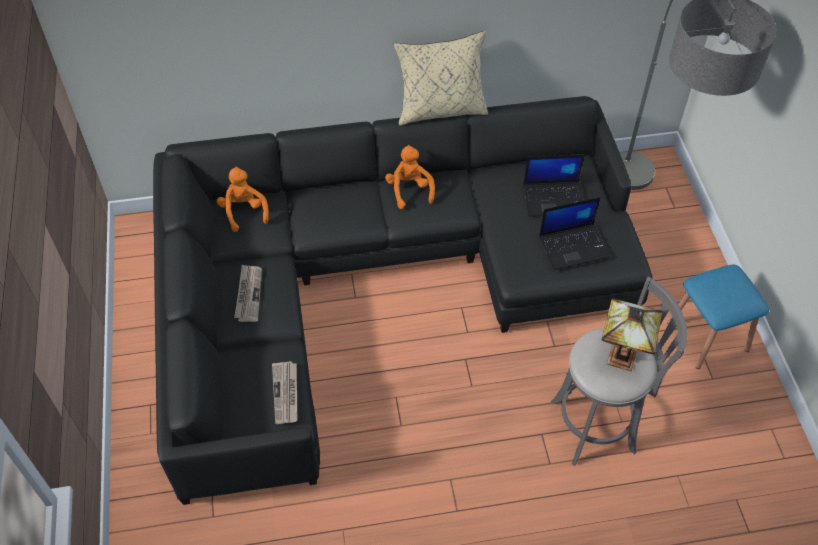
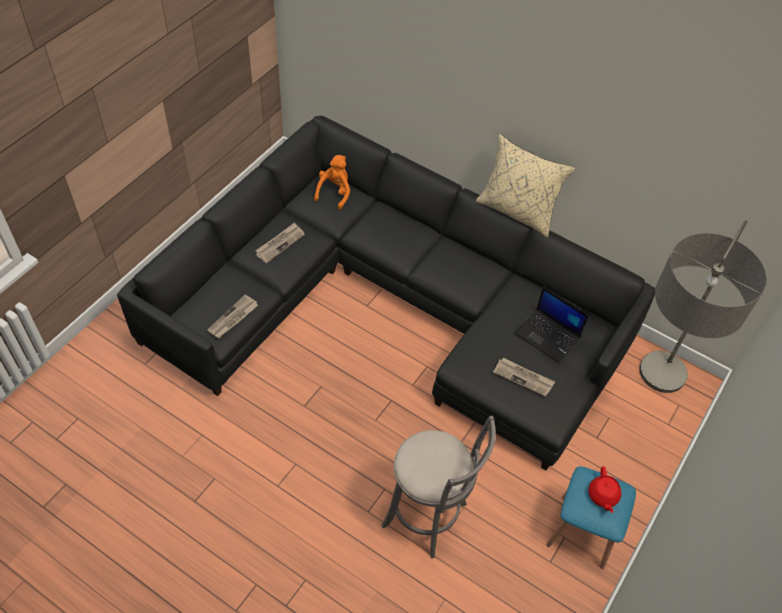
camera: 40 degrees right, 0 degrees up
orange plush toy [385,145,435,209] -> none
laptop [539,197,610,270] -> newspaper [493,357,555,397]
table lamp [602,298,663,371] -> none
none -> red teapot [589,466,621,513]

